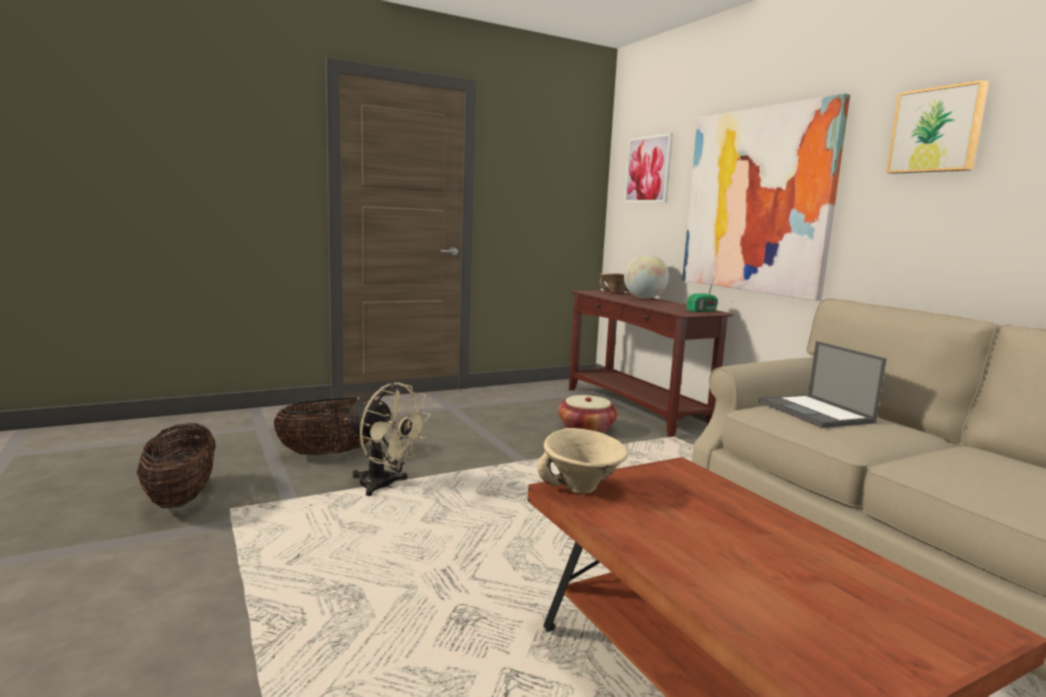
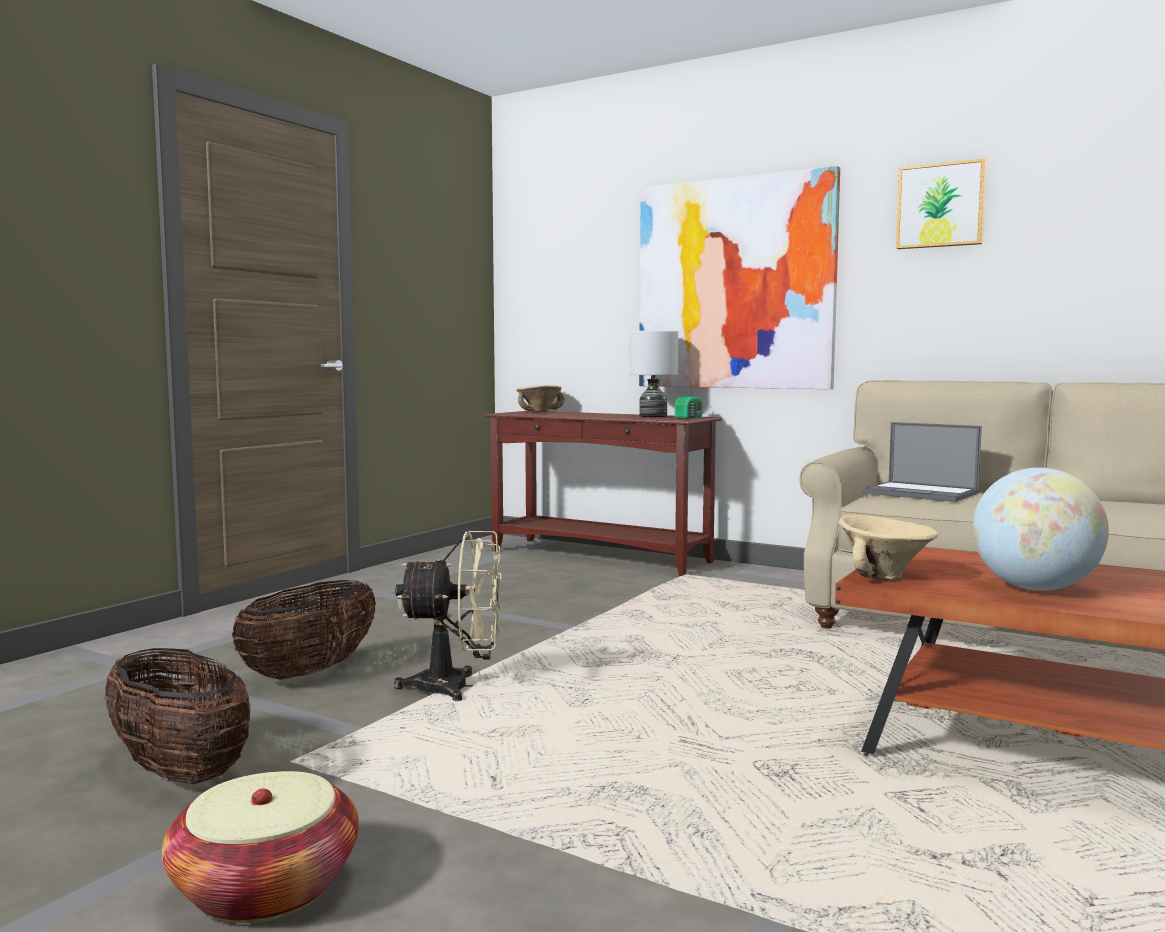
camera: 30 degrees left, 5 degrees down
basket [558,395,617,433] -> basket moved to [162,771,359,923]
picture [624,133,673,203] -> none
globe [624,254,669,299] -> globe moved to [972,468,1109,591]
none -> grey table lamp [630,331,678,417]

